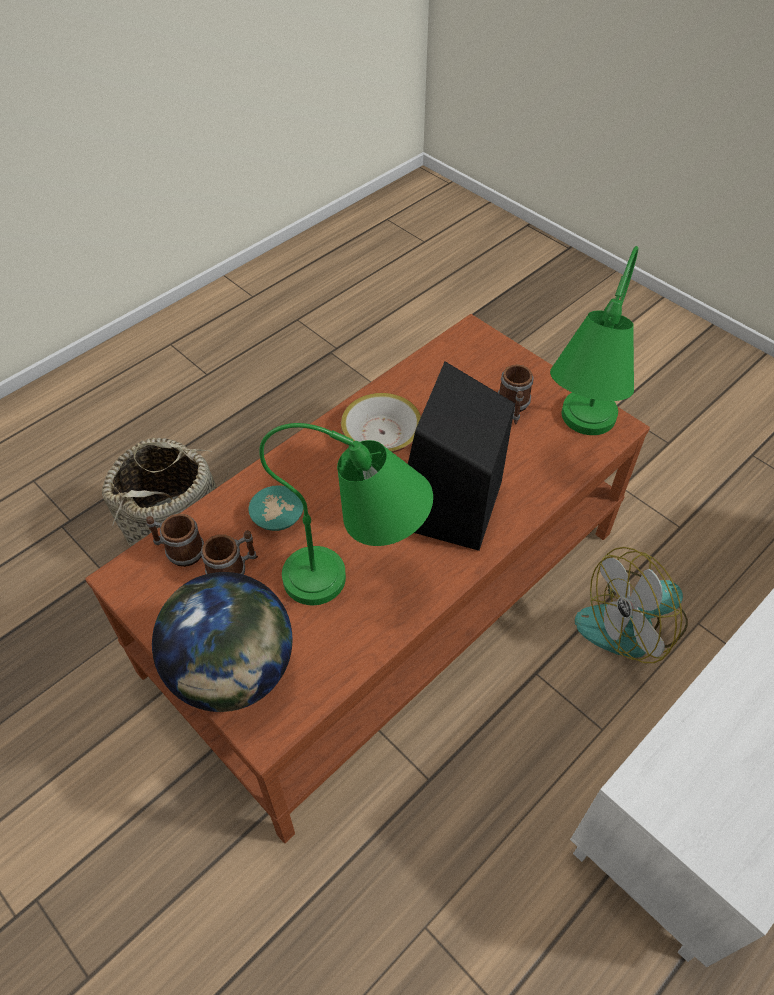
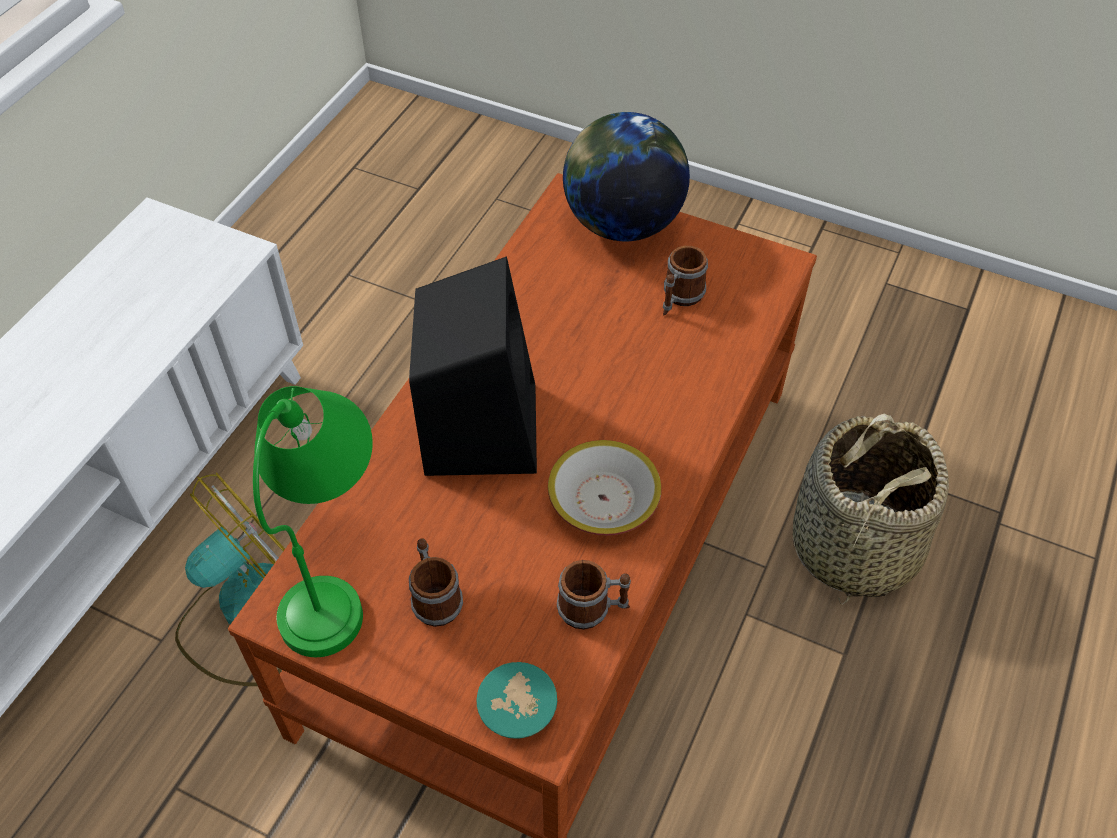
camera: 160 degrees right, 0 degrees up
mug [146,513,204,567] -> mug moved to [557,560,631,630]
turquoise bowl [249,485,303,531] -> turquoise bowl moved to [477,662,557,739]
green table lamp [259,423,433,605] -> none

